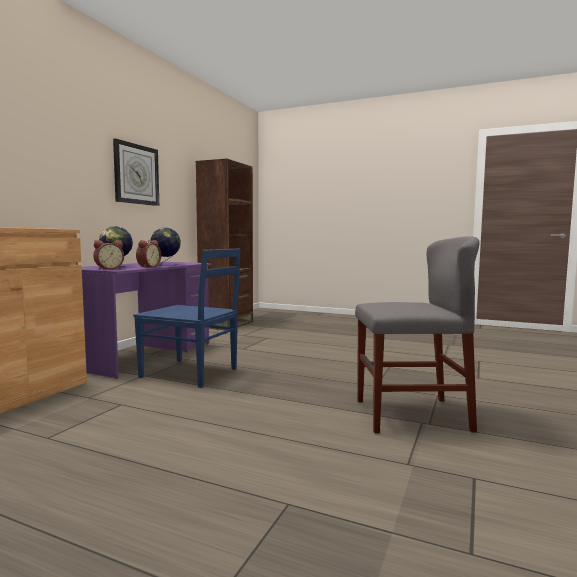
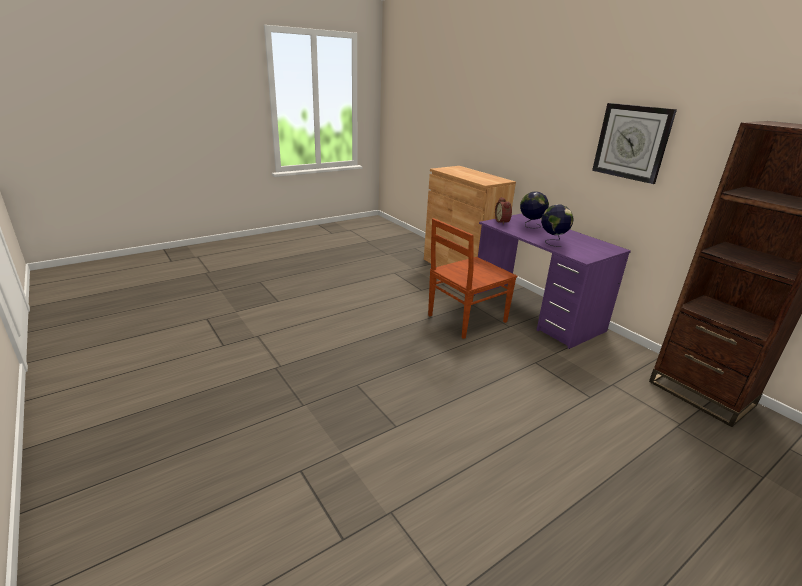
camera: 120 degrees right, 20 degrees up
blue chair [133,249,241,388] -> brown chair [428,218,517,339]
alarm clock [136,240,161,268] -> none
grey chair [355,236,480,433] -> none

